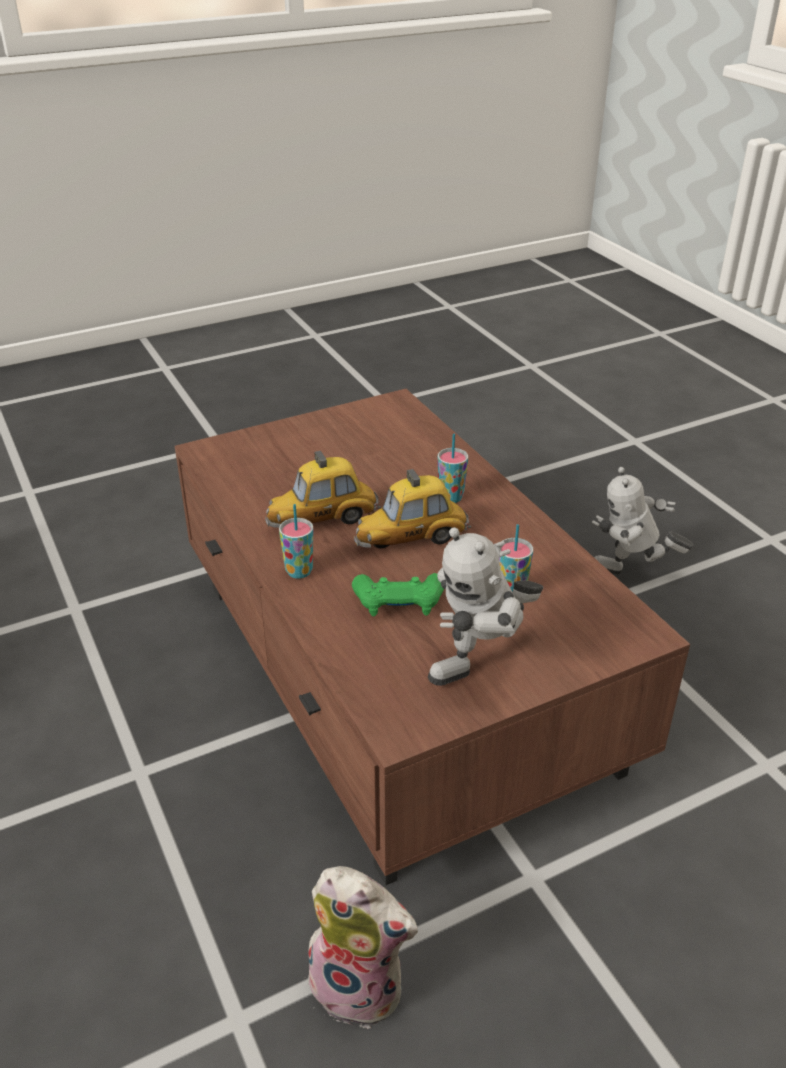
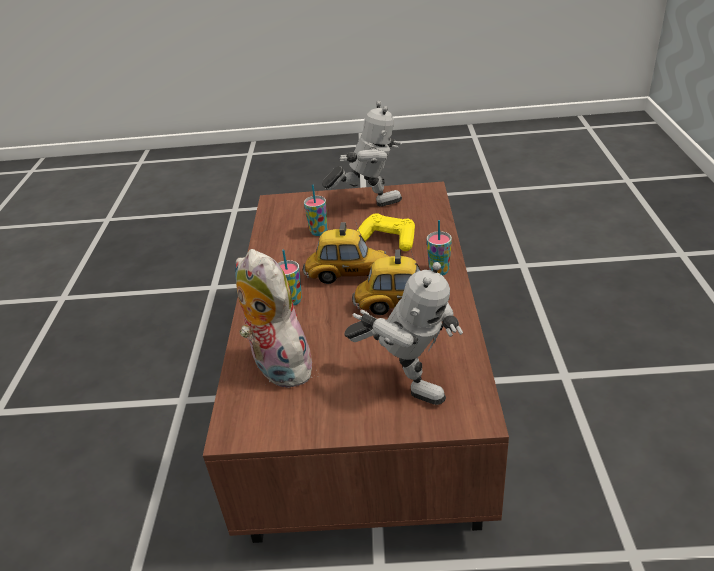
camera: 150 degrees left, 0 degrees up
plush toy [301,866,418,1029] -> plush toy moved to [235,249,319,388]
green game controller [352,573,444,616] -> yellow game controller [357,213,415,251]
toy robot [592,467,694,575] -> toy robot moved to [344,262,463,405]

